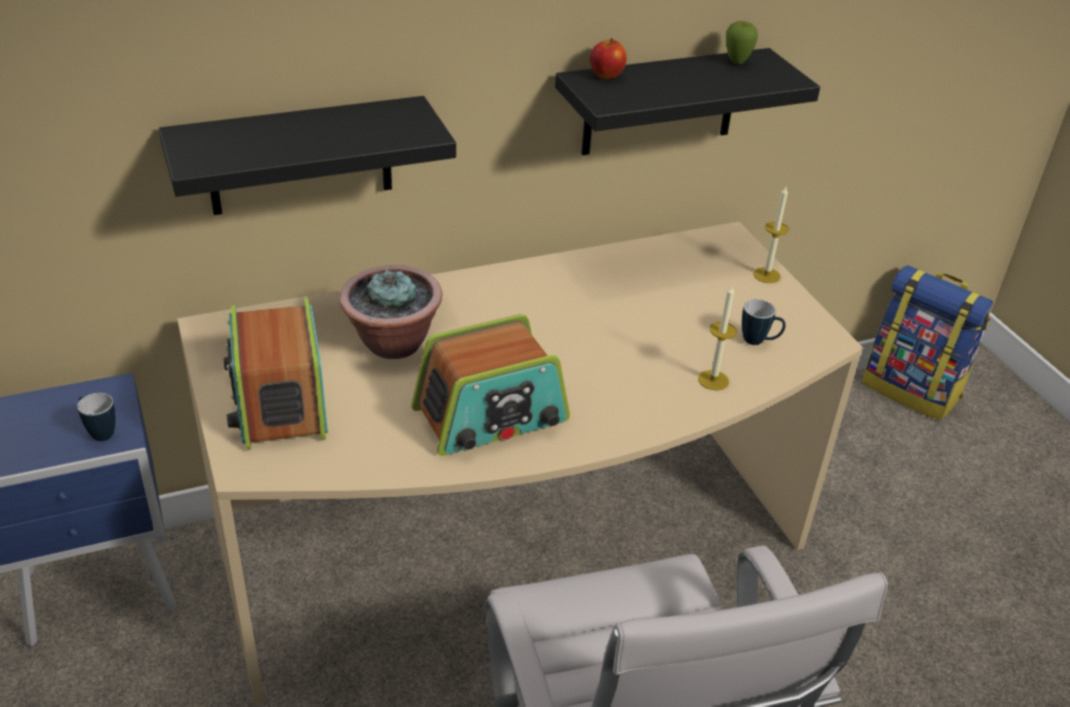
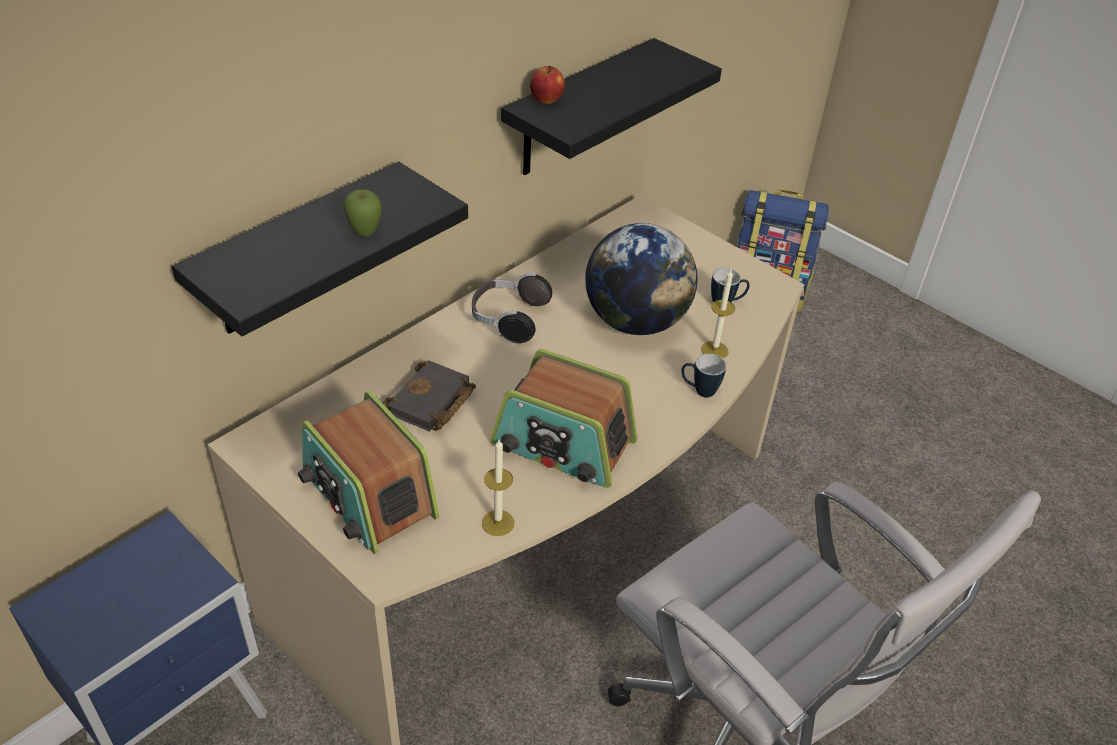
camera: 25 degrees left, 5 degrees up
mug [77,393,116,441] -> mug moved to [681,354,726,398]
potted plant [340,265,442,359] -> black book [382,360,476,432]
radio [411,314,570,456] -> radio turned 75 degrees clockwise [490,349,637,488]
apple [726,21,758,64] -> apple moved to [343,189,382,237]
candle [753,187,789,283] -> candle moved to [482,440,514,536]
none -> headphones [472,272,552,344]
none -> globe [585,223,697,335]

